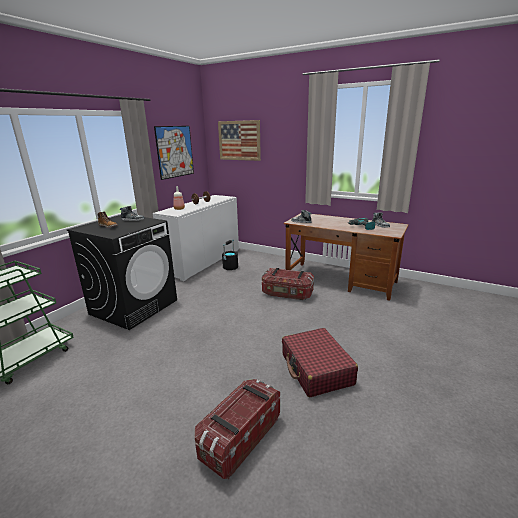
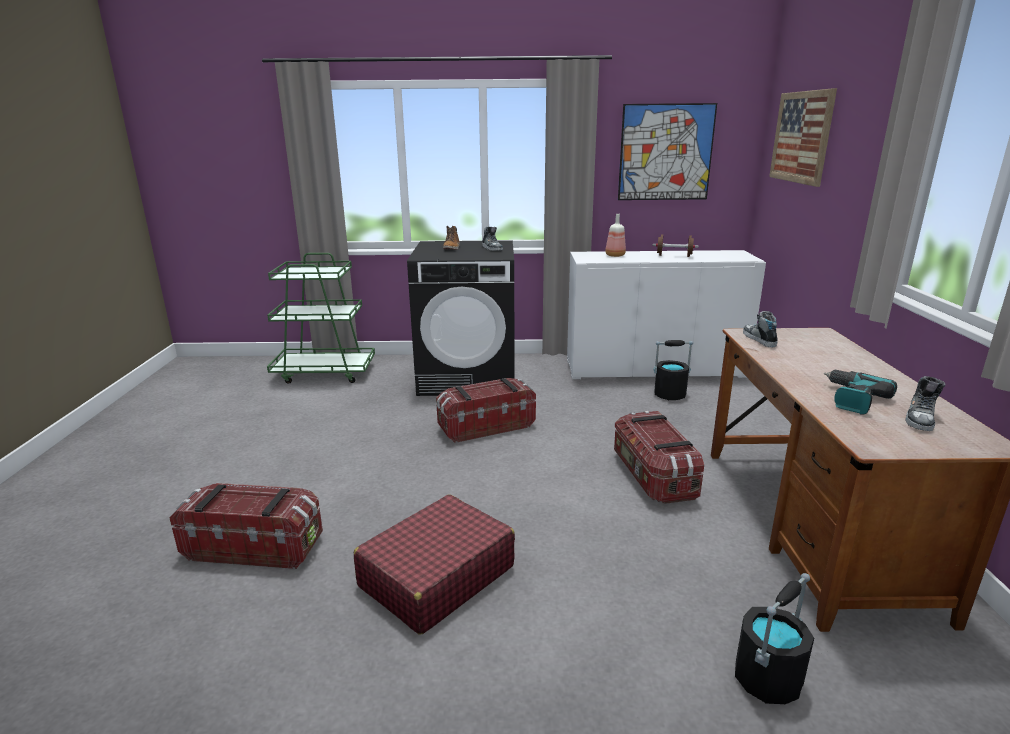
camera: 60 degrees right, 0 degrees up
none -> storage box [436,378,536,443]
none -> black bucket [735,573,814,705]

